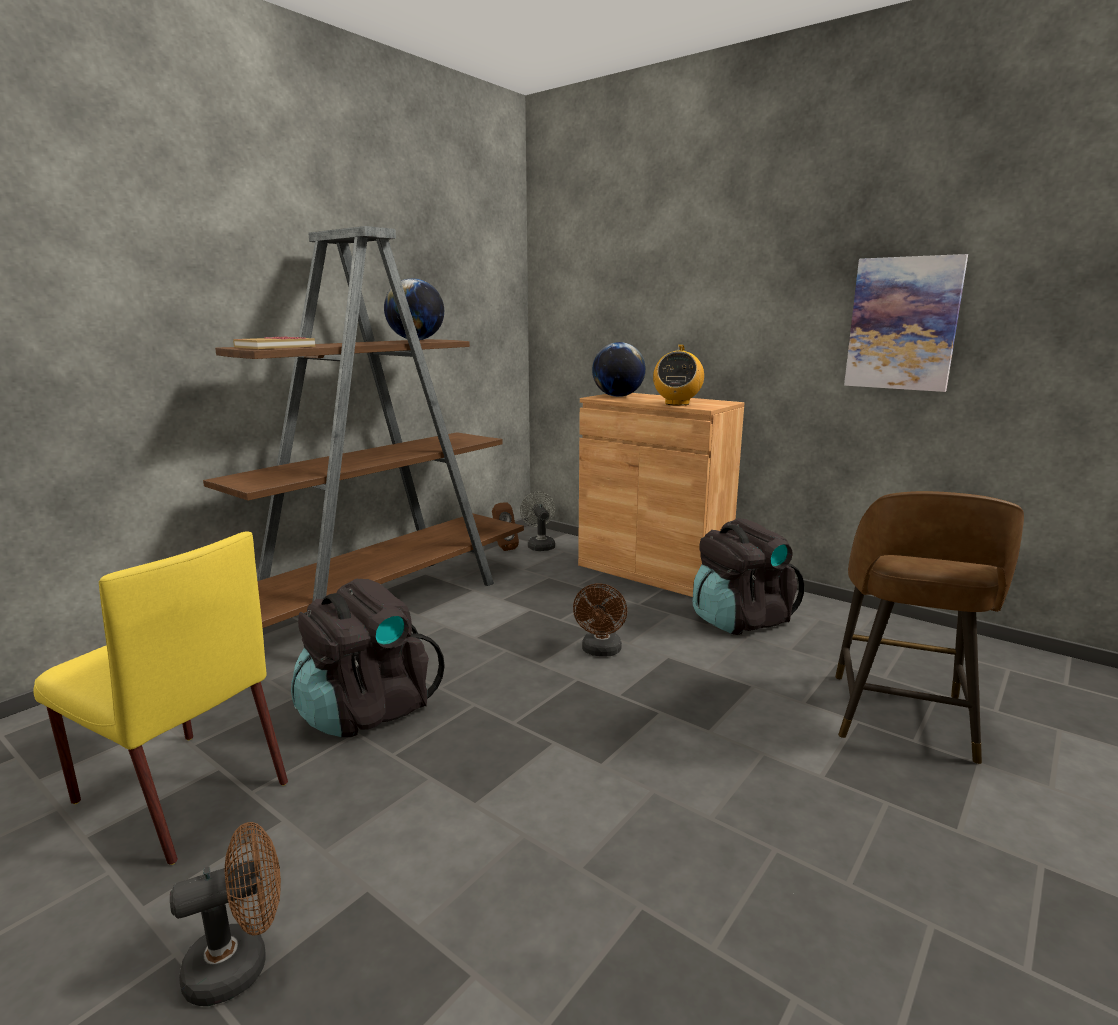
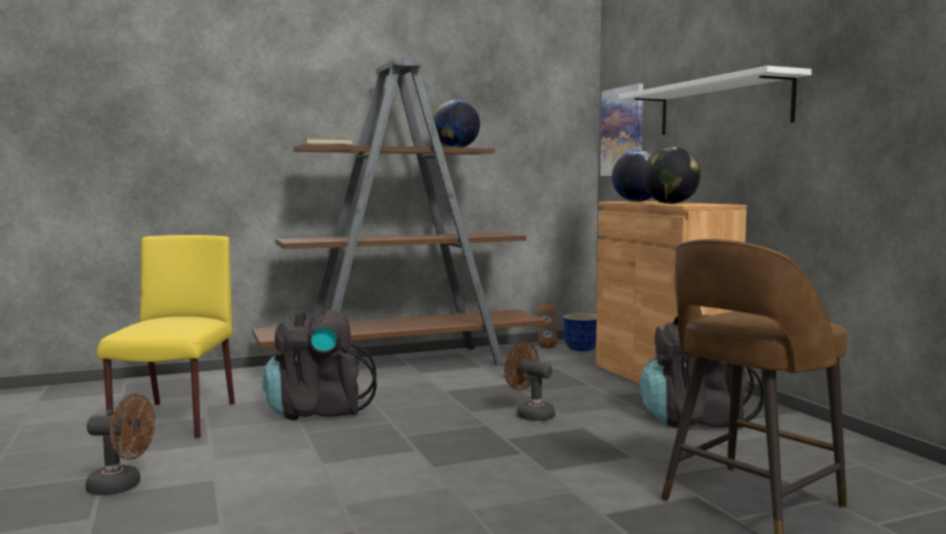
camera: 30 degrees right, 10 degrees down
yellow chair [33,531,288,865] -> yellow chair turned 150 degrees counterclockwise [97,235,235,439]
grey fan [520,492,555,551] -> planter [563,313,597,351]
brown fan [573,583,627,657] -> brown fan turned 90 degrees clockwise [504,342,555,421]
radio [653,345,704,406] -> globe [642,147,701,204]
picture [844,254,968,392] -> picture moved to [600,83,643,176]
none -> white shelf [619,66,812,135]

